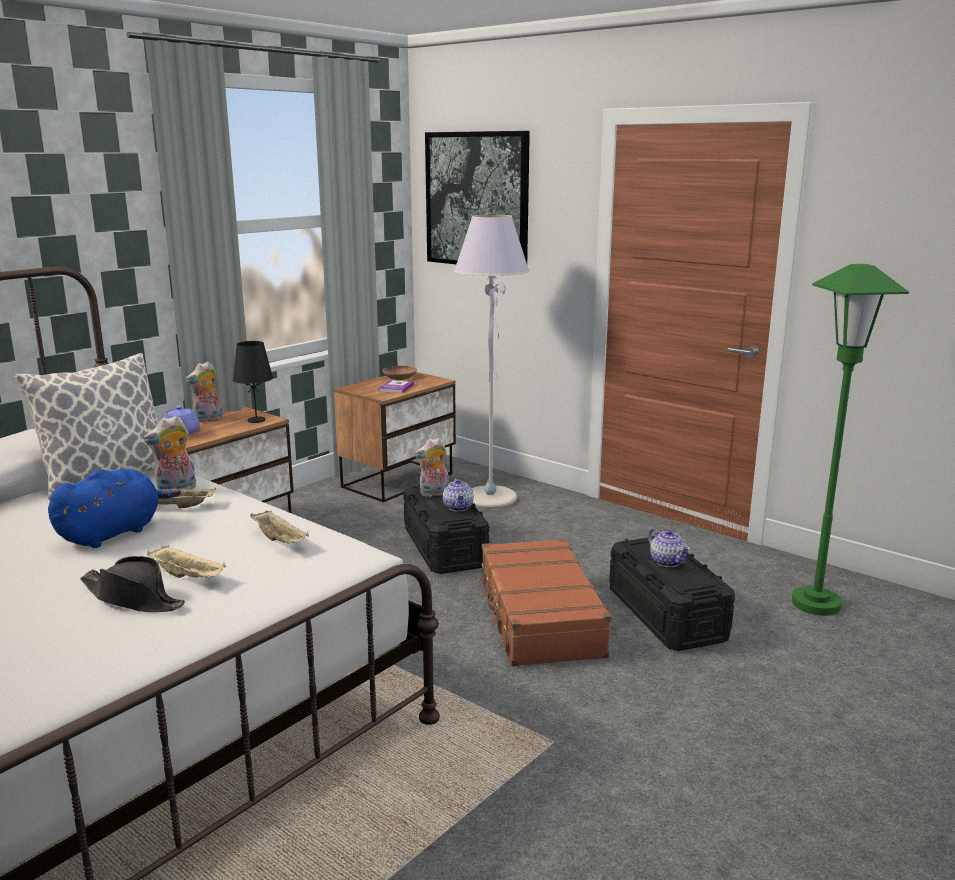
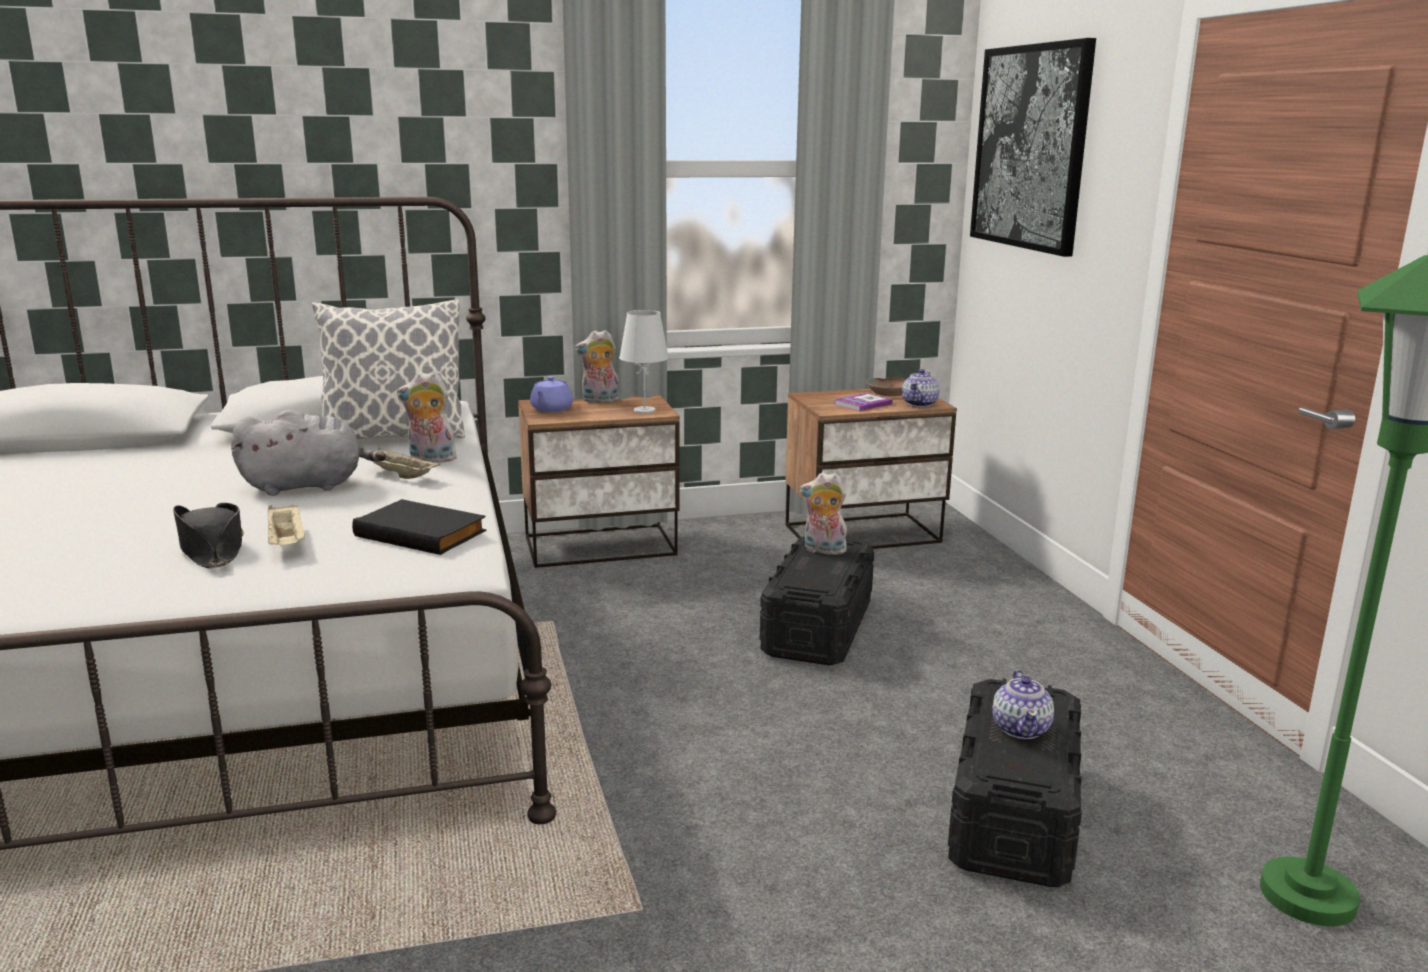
camera: 35 degrees right, 0 degrees up
blue plush toy [48,469,181,548] -> grey plush toy [231,410,386,496]
black table lamp [233,341,273,423] -> white table lamp [619,310,669,414]
beige tray [250,511,309,543] -> black book [352,499,486,555]
teapot [443,478,474,511] -> teapot moved to [902,369,940,407]
grey floor lamp [454,214,530,508] -> none
brown suitcase [477,538,611,667] -> none

